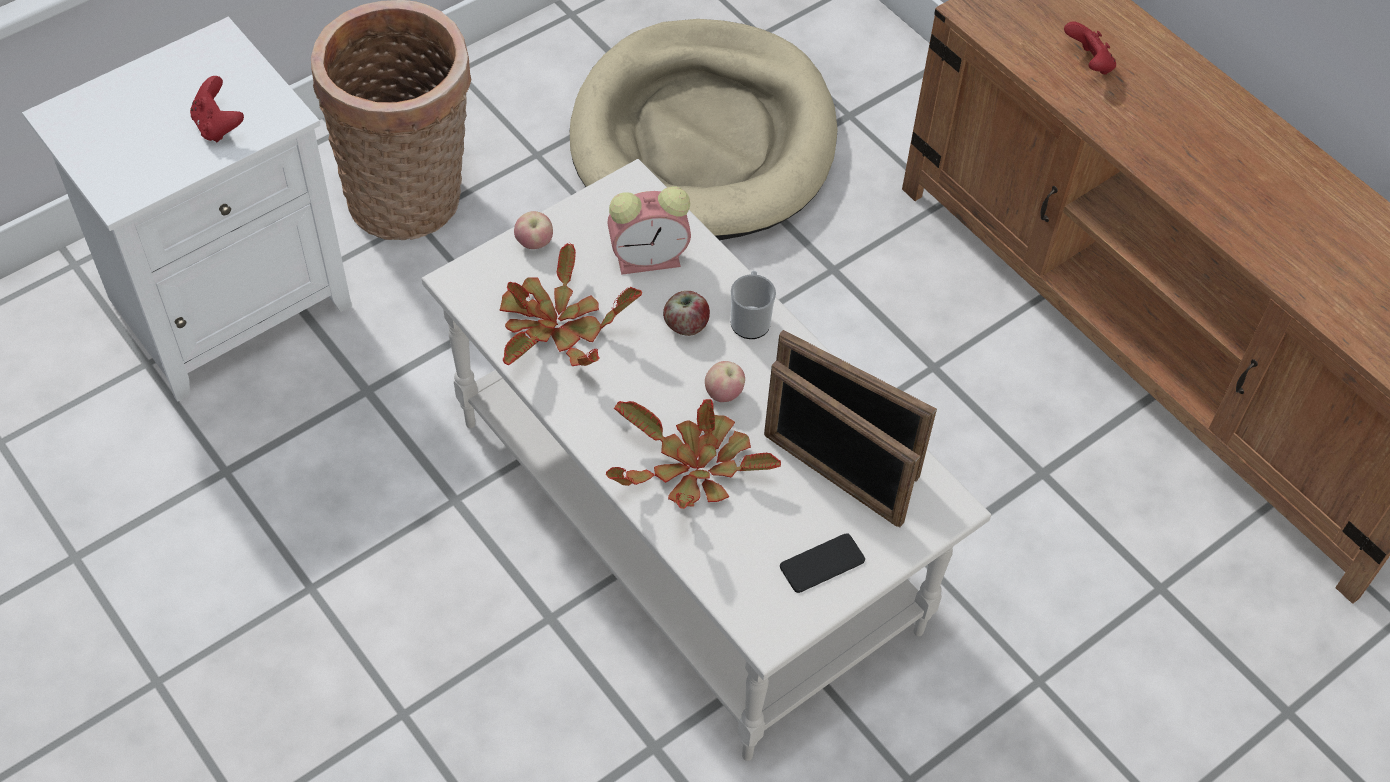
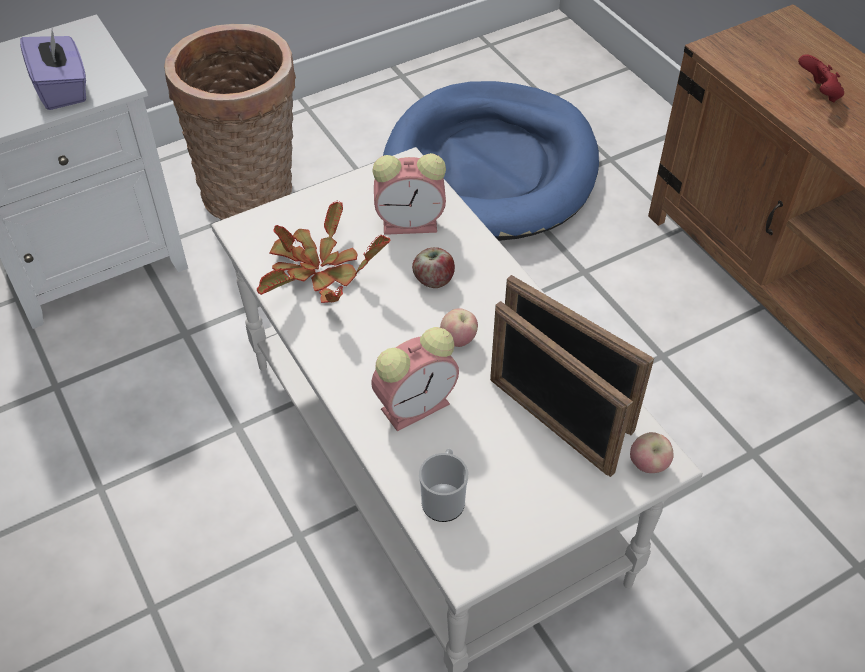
camera: 10 degrees right, 5 degrees down
red game controller [190,76,244,143] -> purple tissue box [20,30,86,110]
apple [514,211,553,249] -> apple moved to [630,432,674,473]
beige dog bed [570,19,838,240] -> blue dog bed [383,81,599,241]
potted plant [606,399,781,509] -> alarm clock [371,327,459,431]
mug [731,271,776,339] -> mug moved to [419,448,468,522]
phone [780,533,865,593] -> none

